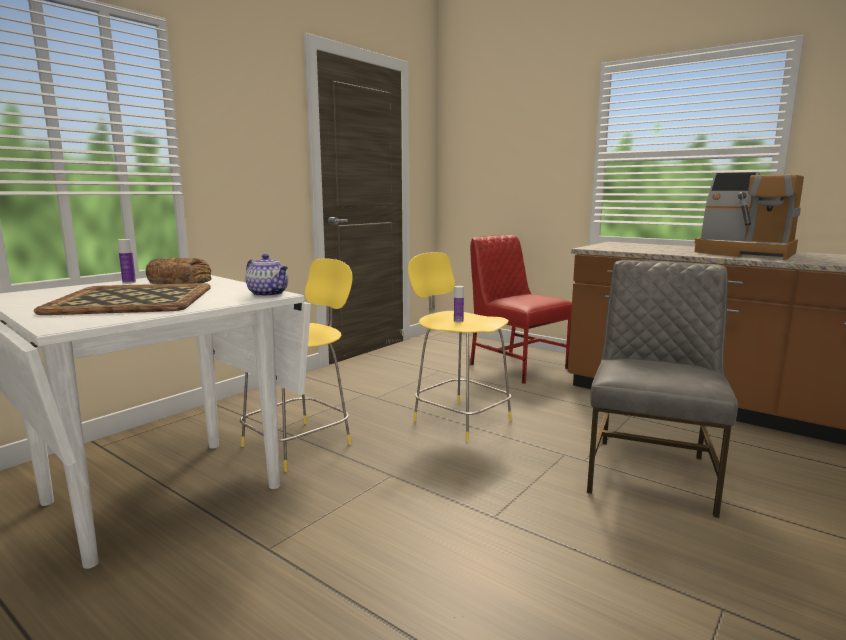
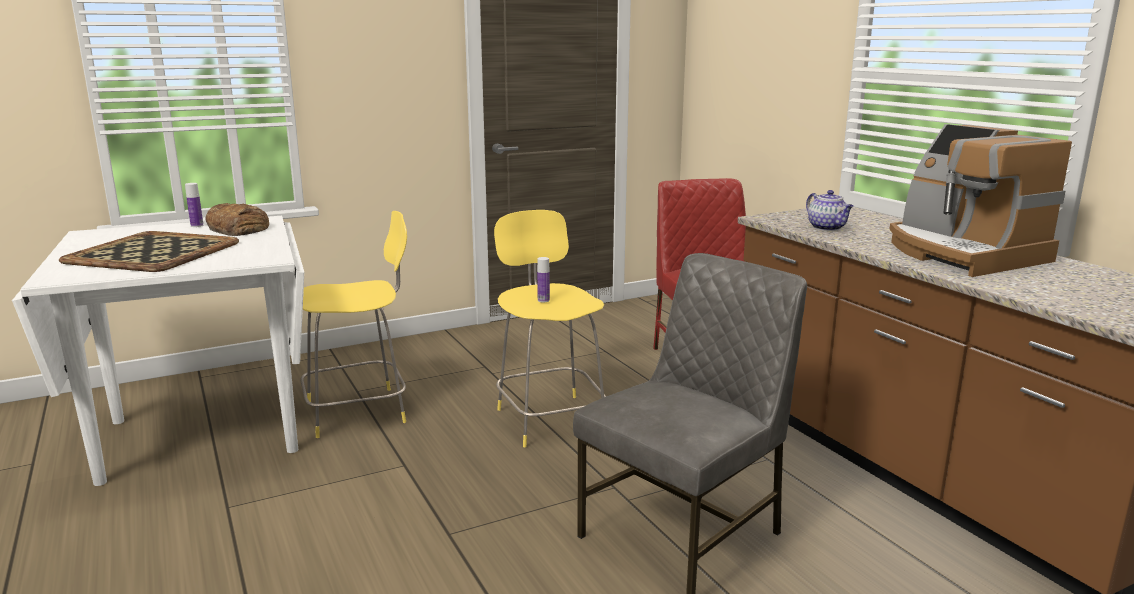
camera: 25 degrees right, 5 degrees up
teapot [245,254,288,297] -> teapot moved to [806,190,854,231]

